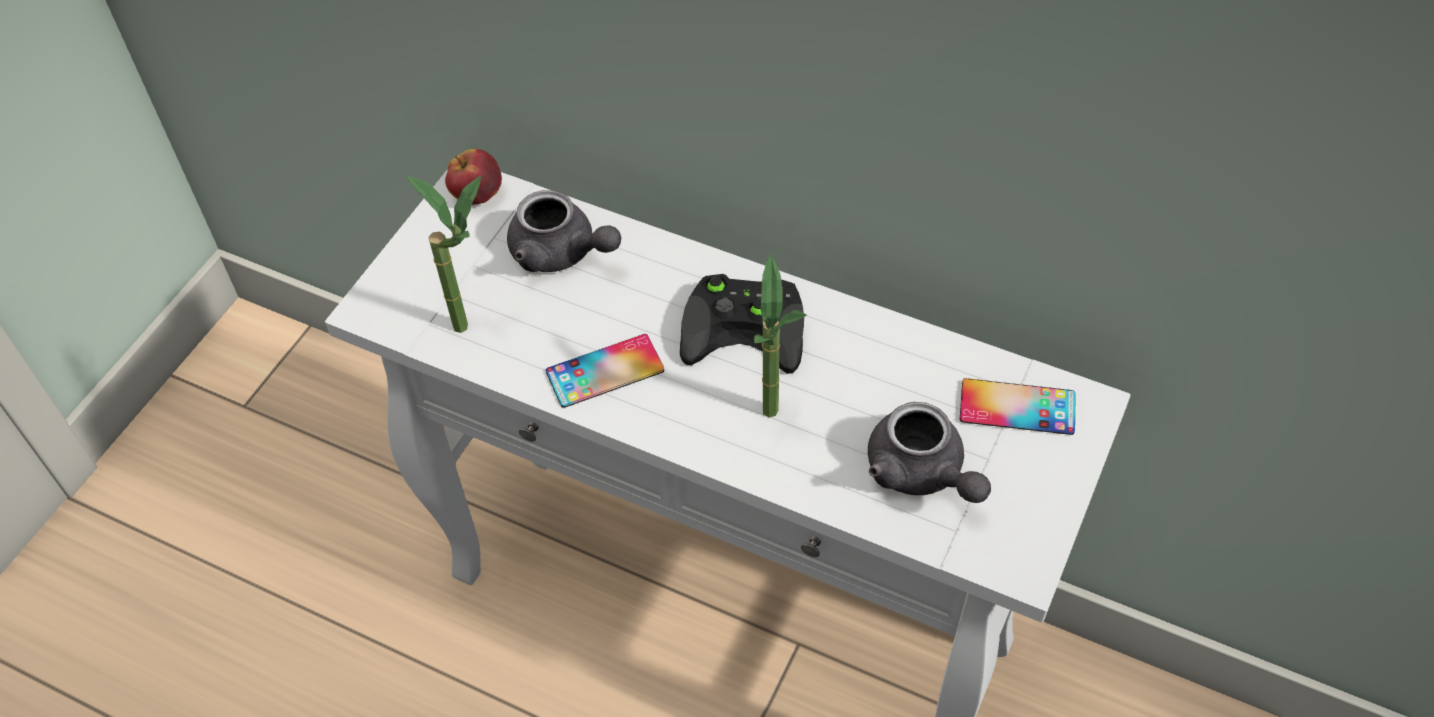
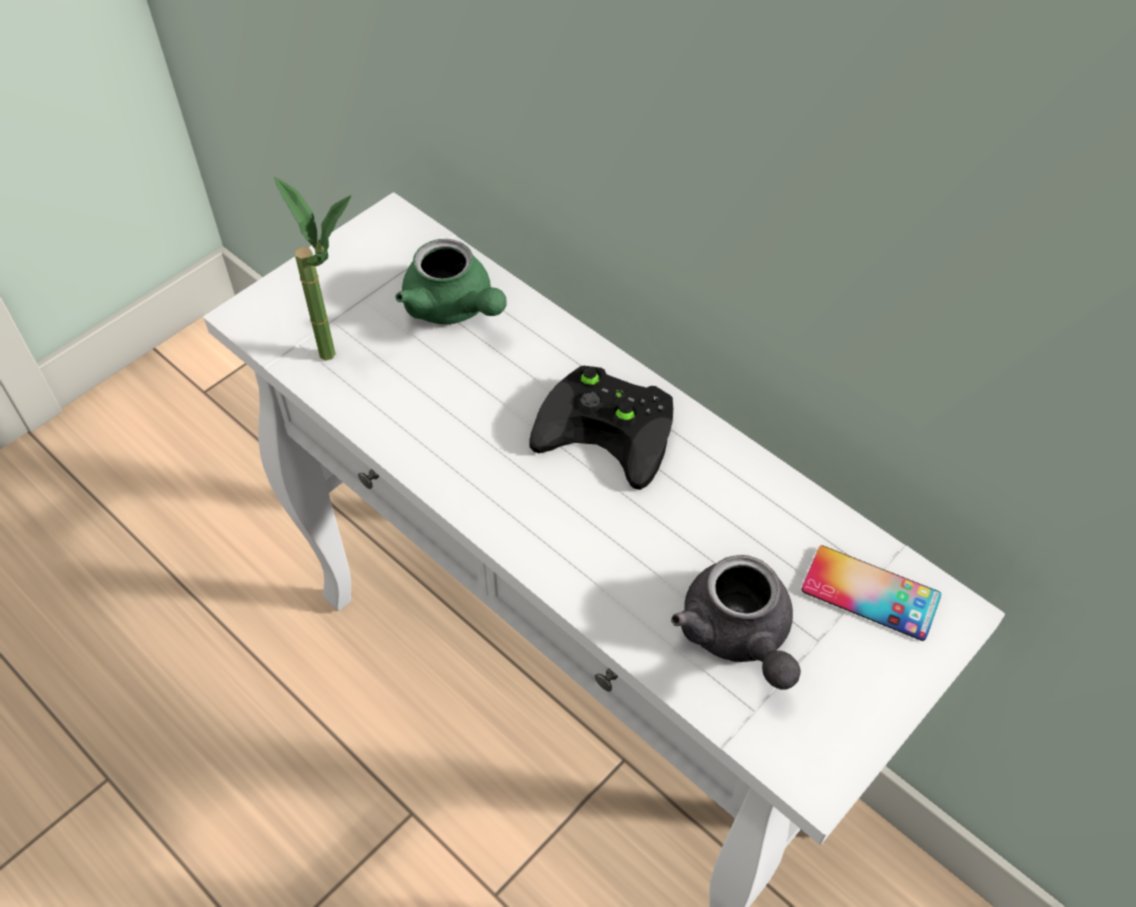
camera: 15 degrees right, 0 degrees up
apple [445,149,502,205] -> none
grey teapot [507,190,621,272] -> green teapot [395,239,507,324]
phone [546,334,664,408] -> none
potted plant [754,254,807,417] -> none

